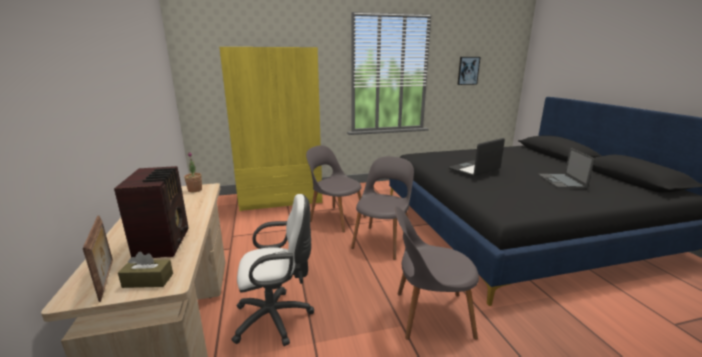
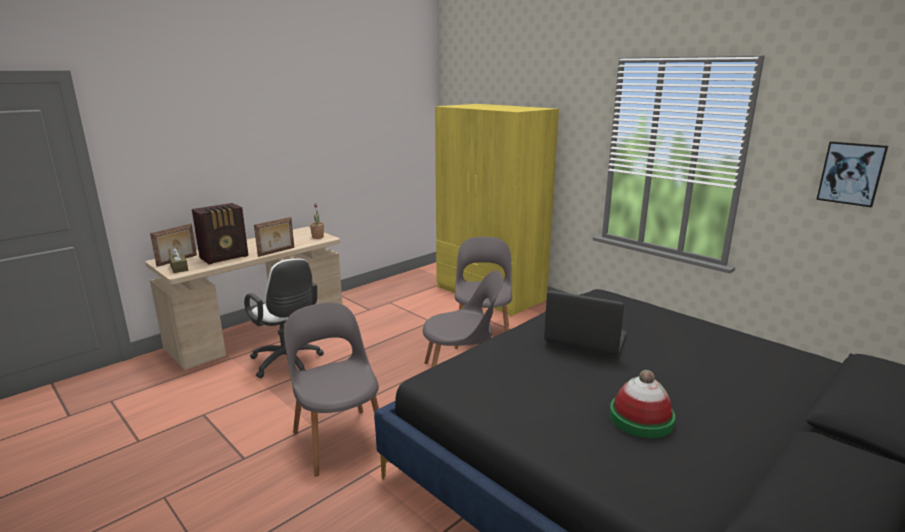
camera: 60 degrees right, 0 degrees up
laptop [538,148,595,188] -> hat [609,370,675,438]
none -> picture frame [254,217,294,257]

